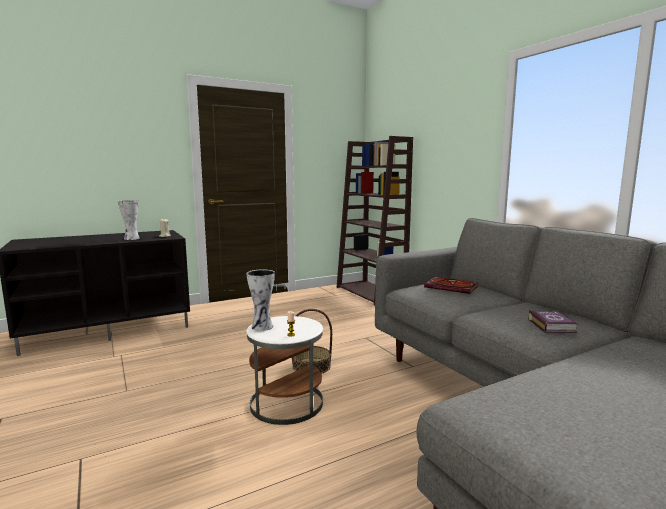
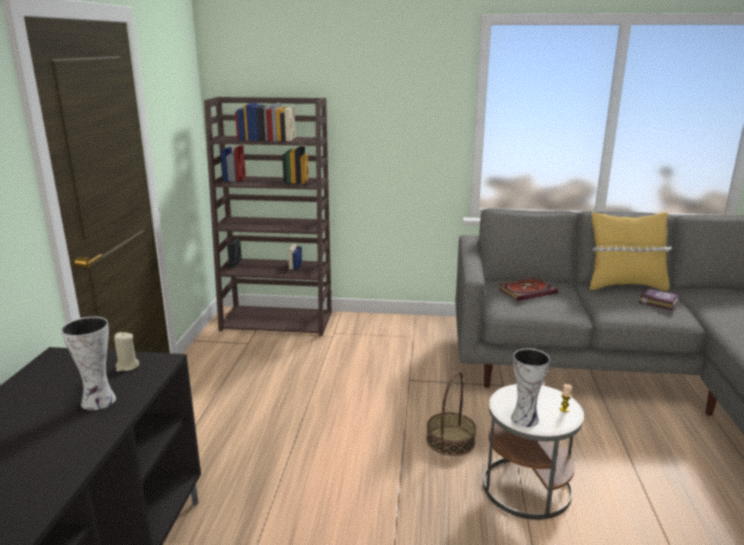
camera: 55 degrees left, 10 degrees up
none -> yellow pillow [590,212,672,291]

